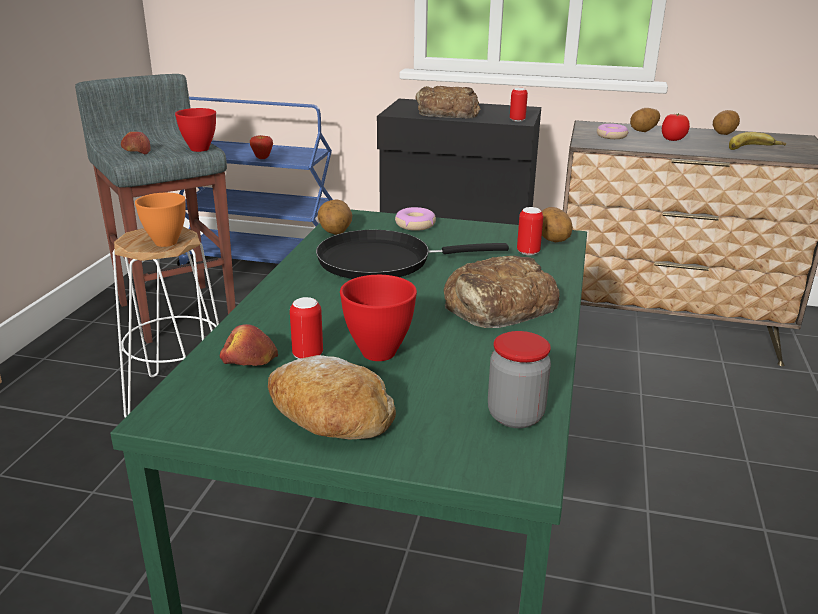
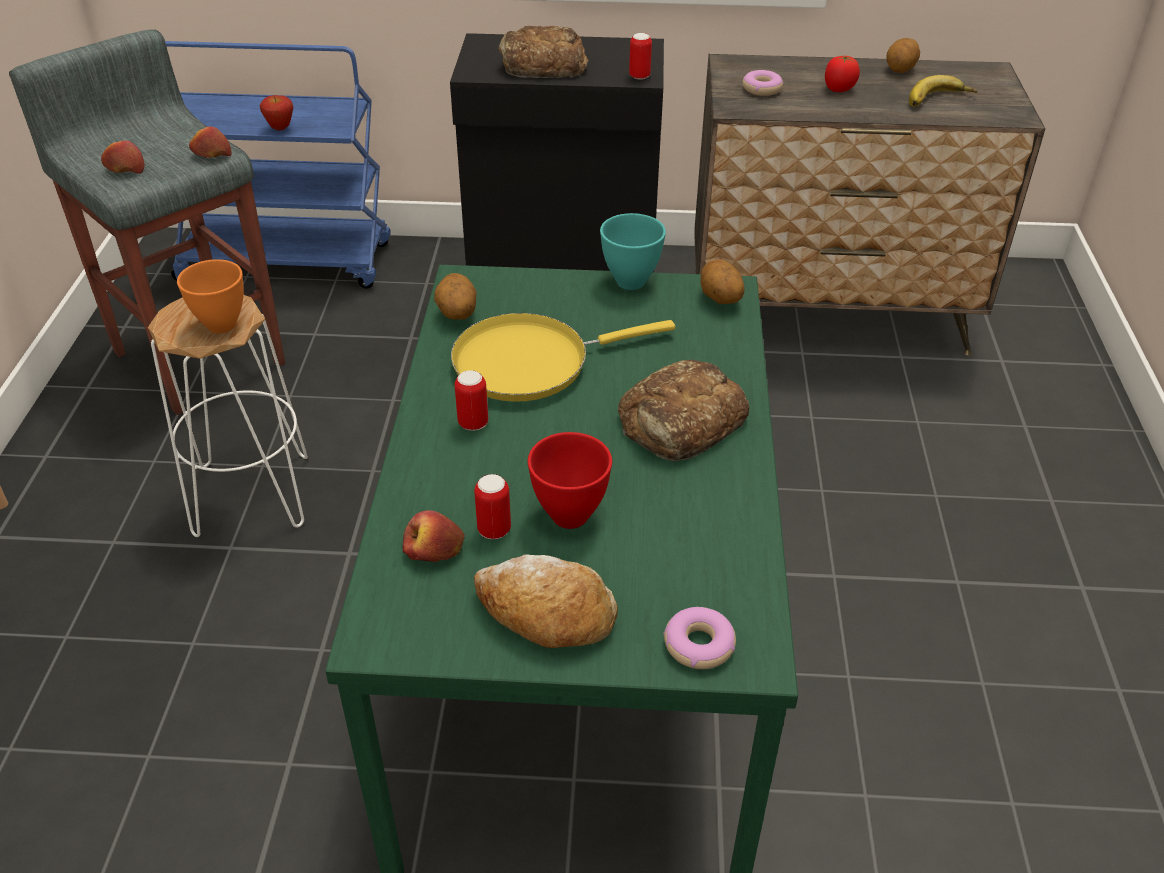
camera: 10 degrees left, 15 degrees up
red bowl [175,108,216,152] -> apple [189,126,232,158]
black frying pan [316,230,509,279] -> yellow frying pan [451,313,675,402]
donut [395,207,436,231] -> donut moved to [663,607,736,669]
jar [488,331,551,428] -> none
can [517,207,543,256] -> can moved to [454,370,488,431]
potato [630,108,660,132] -> none
none -> turquoise bowl [600,213,666,290]

